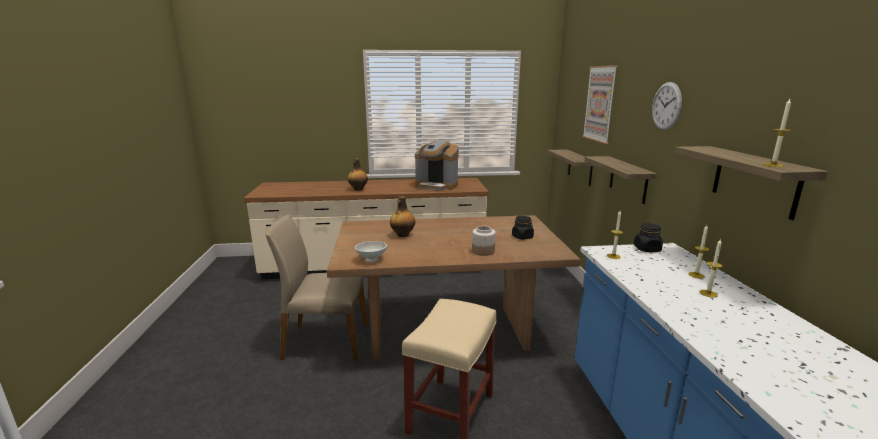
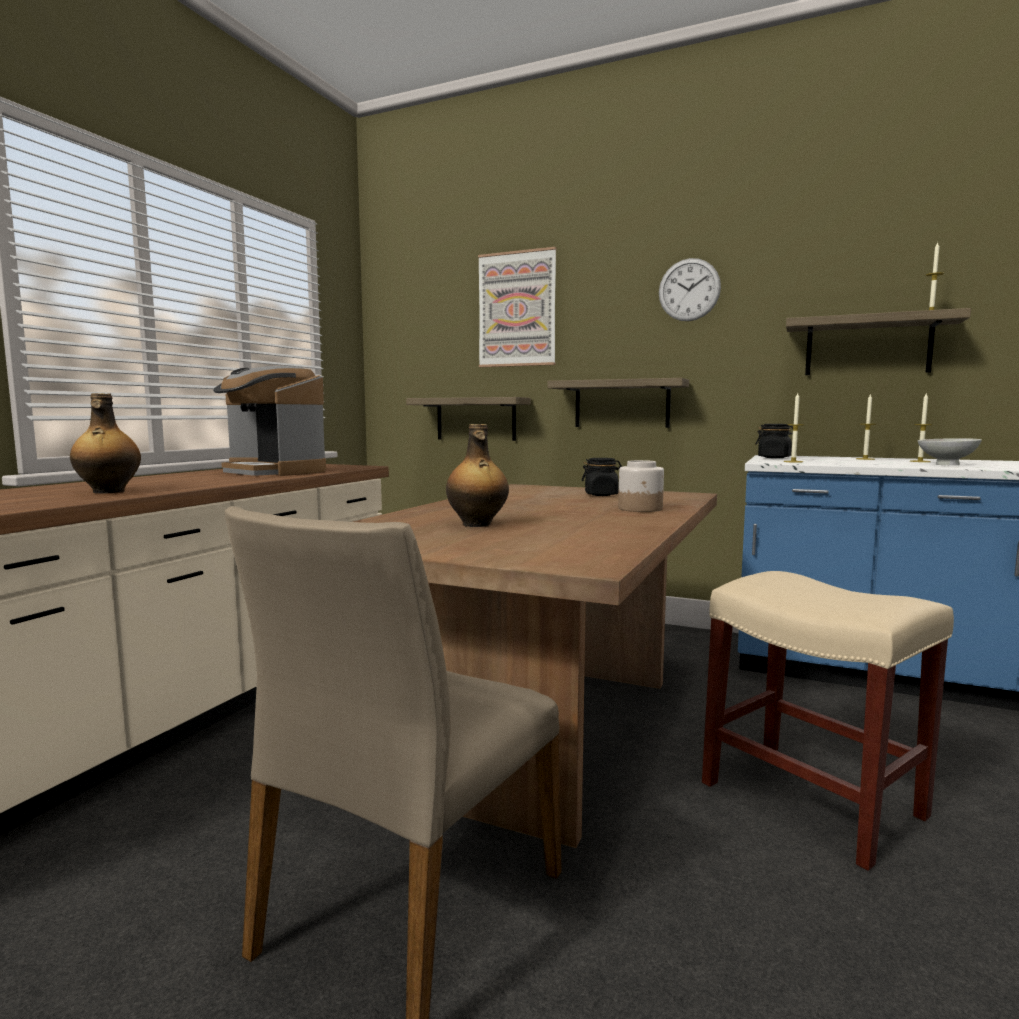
camera: 60 degrees left, 10 degrees down
white bowl [355,241,387,262] -> white bowl moved to [918,438,982,465]
coffee machine [415,140,459,191] -> coffee machine turned 75 degrees clockwise [213,366,326,476]

